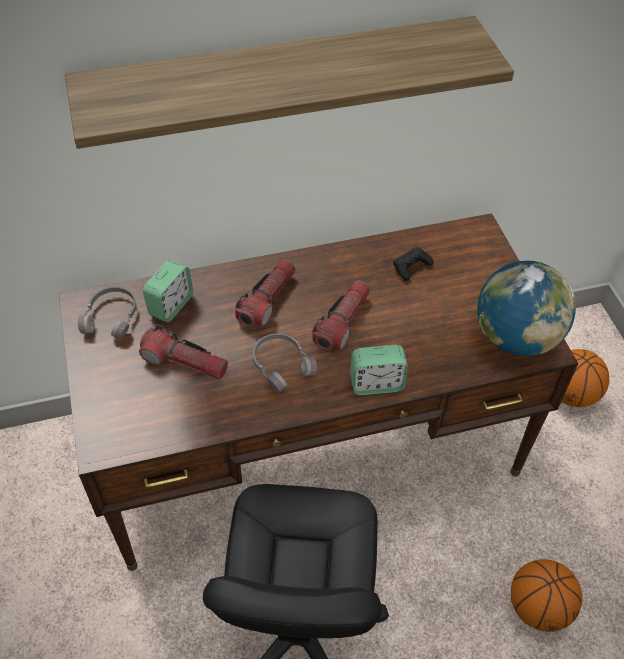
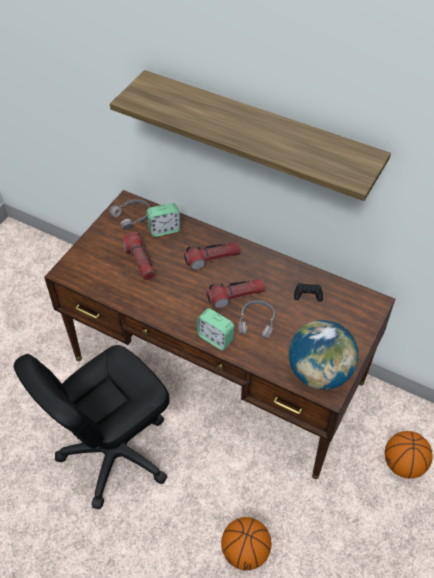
camera: 45 degrees right, 0 degrees up
grey headphones [252,333,317,393] -> grey headphones moved to [238,300,274,339]

